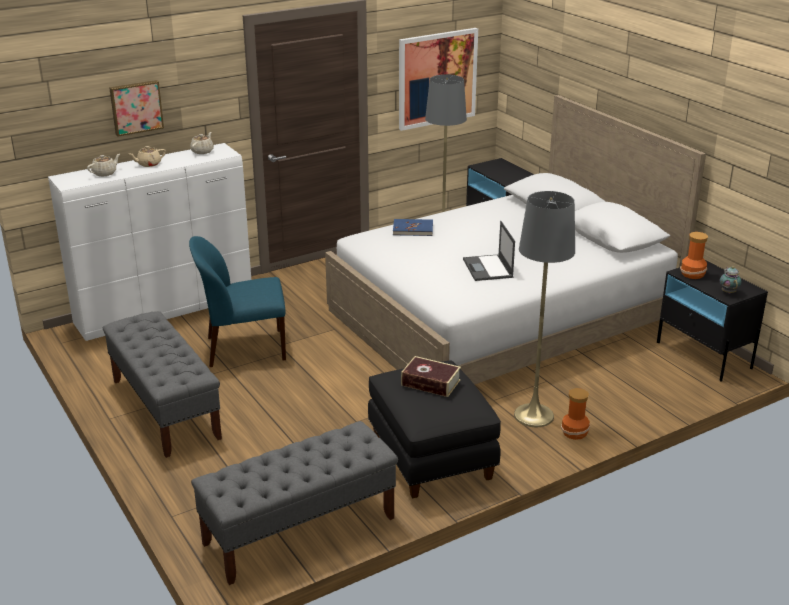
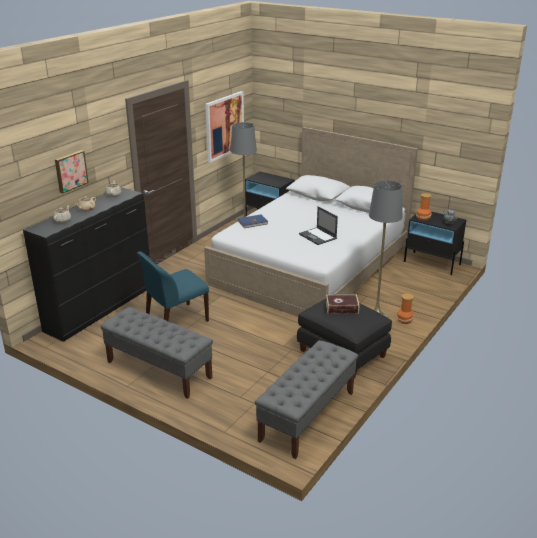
camera: 25 degrees left, 0 degrees up
white dresser [48,143,251,341] -> black dresser [23,187,150,342]

